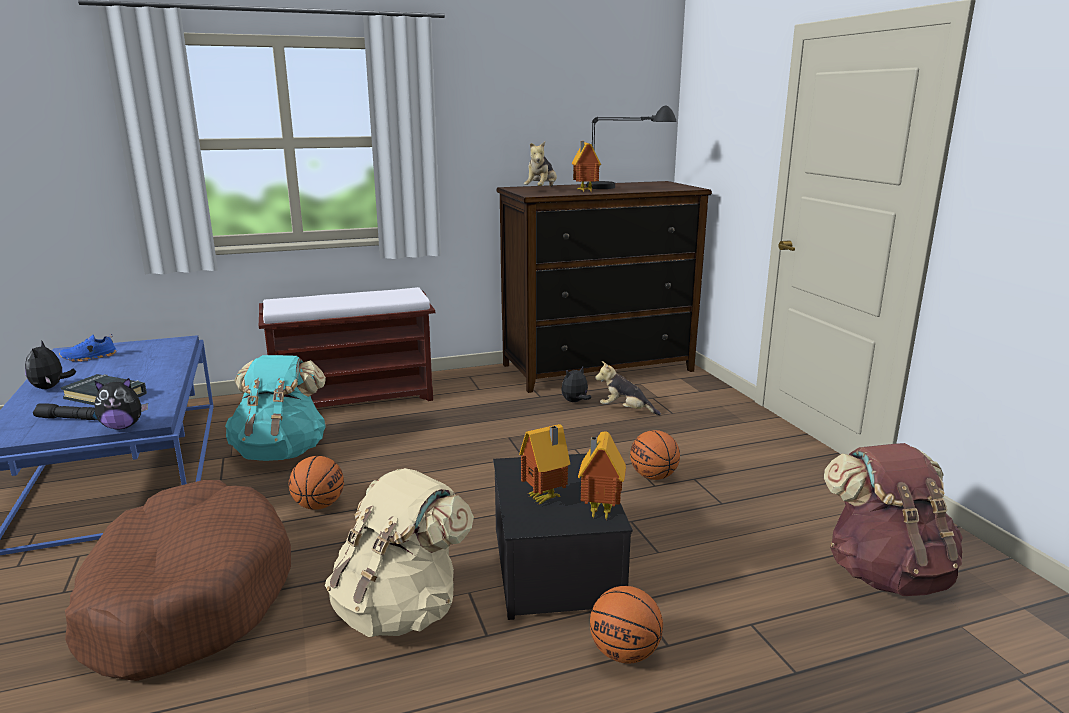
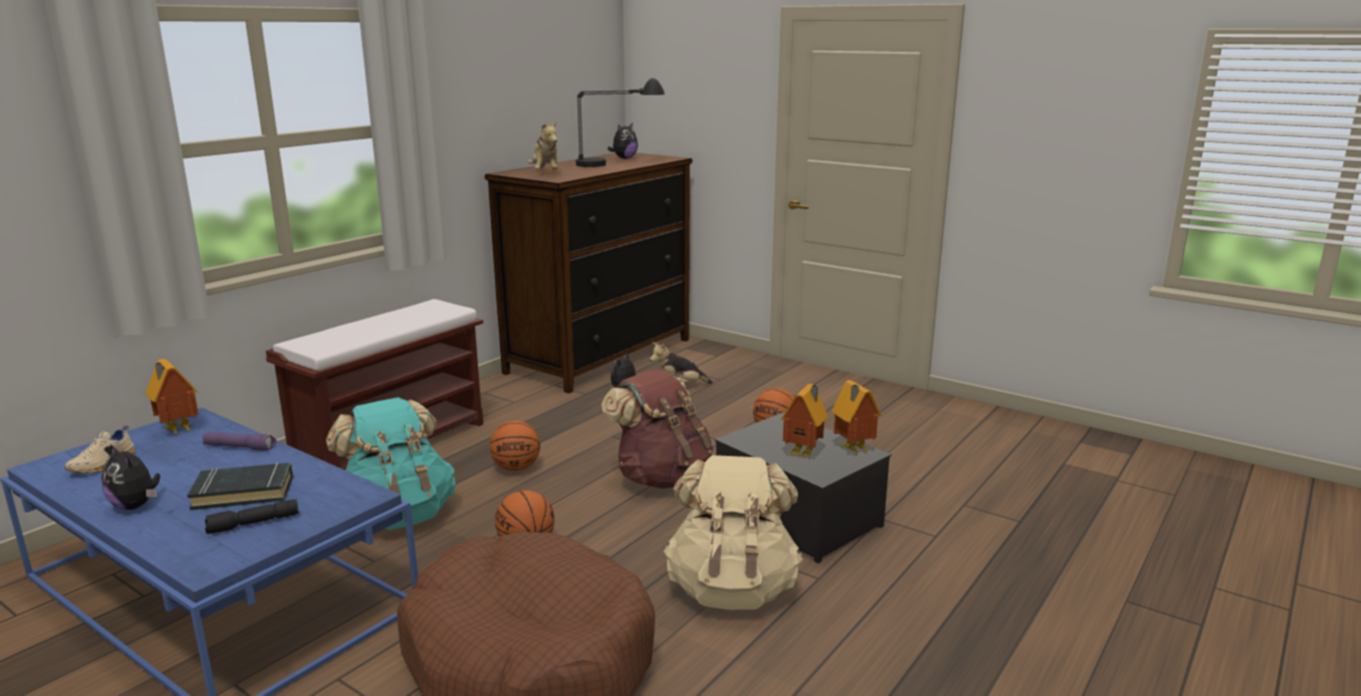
camera: 35 degrees left, 0 degrees up
blue shoe [59,334,117,362] -> beige shoe [65,425,136,473]
plush toy [95,378,148,430] -> plush toy moved to [608,123,638,159]
toy house [572,141,601,192] -> toy house moved to [146,359,199,435]
basketball [590,586,663,664] -> basketball moved to [490,421,540,471]
brown backpack [824,443,963,596] -> brown backpack moved to [601,369,714,489]
none -> purple flashlight [202,432,276,451]

